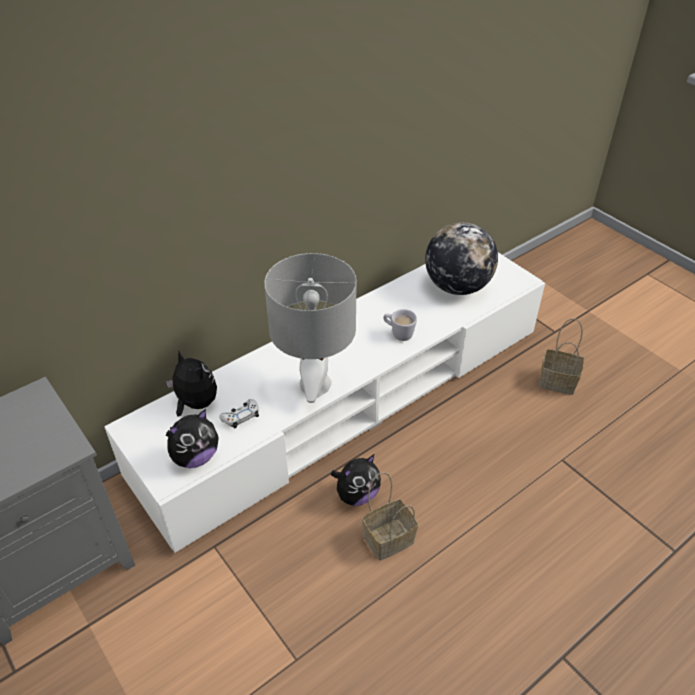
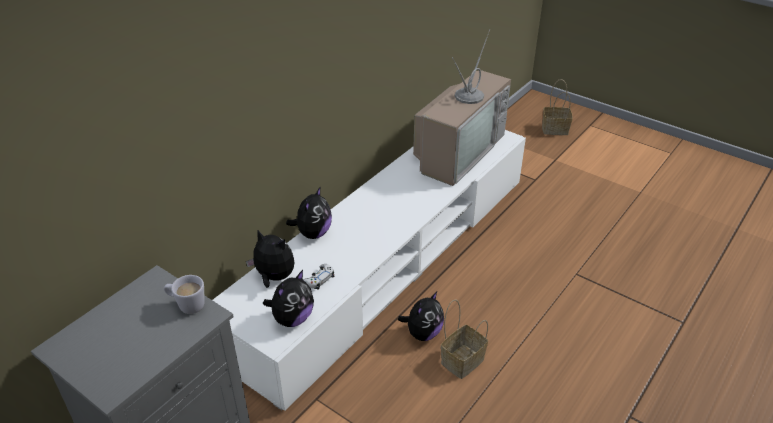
camera: 15 degrees left, 5 degrees down
grey table lamp [264,253,357,403] -> none
white mug [383,309,417,341] -> white mug moved to [164,275,205,314]
globe [425,222,498,295] -> television [413,29,511,186]
basket [539,319,584,395] -> basket moved to [542,79,573,135]
none -> plush toy [286,186,332,239]

